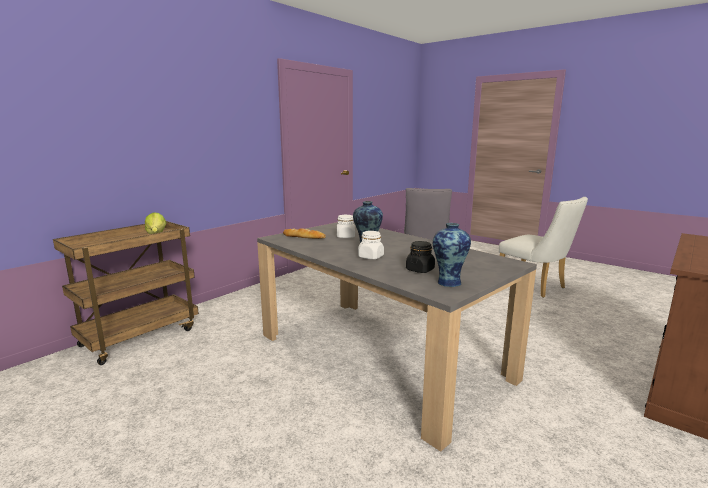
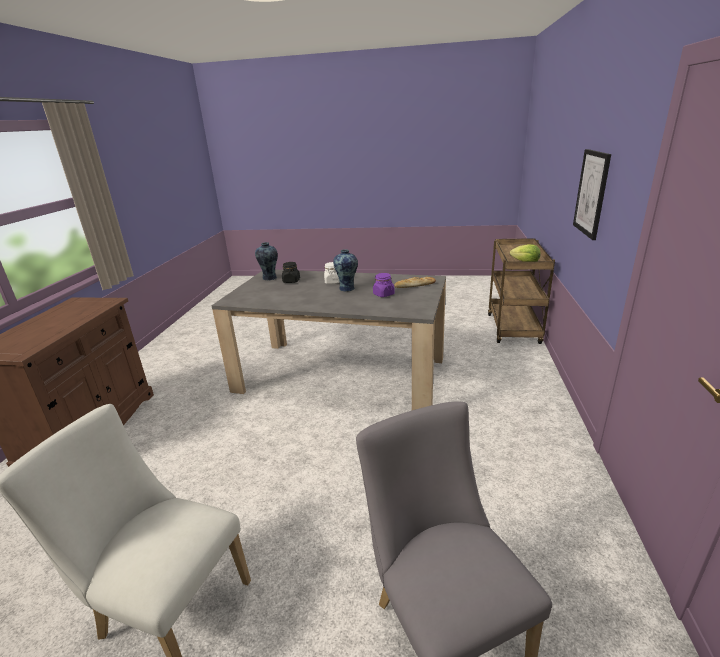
camera: 150 degrees right, 10 degrees up
white jar [337,215,355,238] -> purple jar [373,273,394,297]
none -> picture [573,149,611,240]

